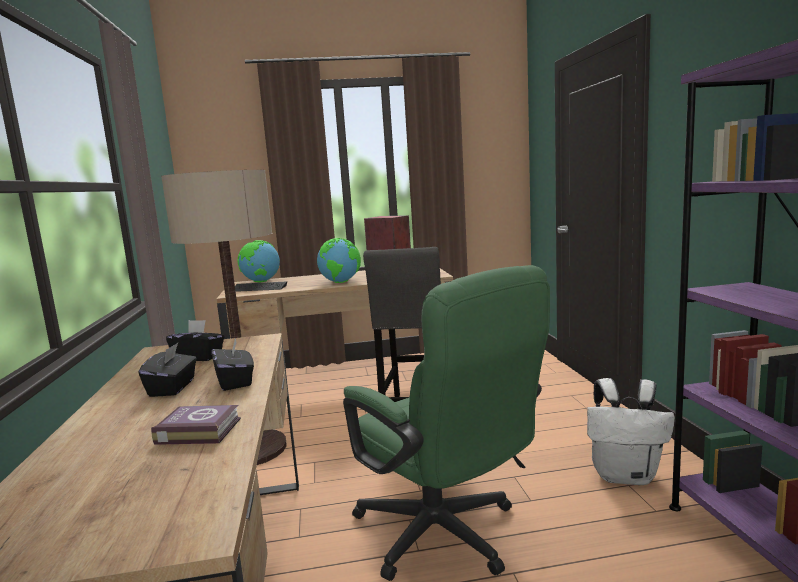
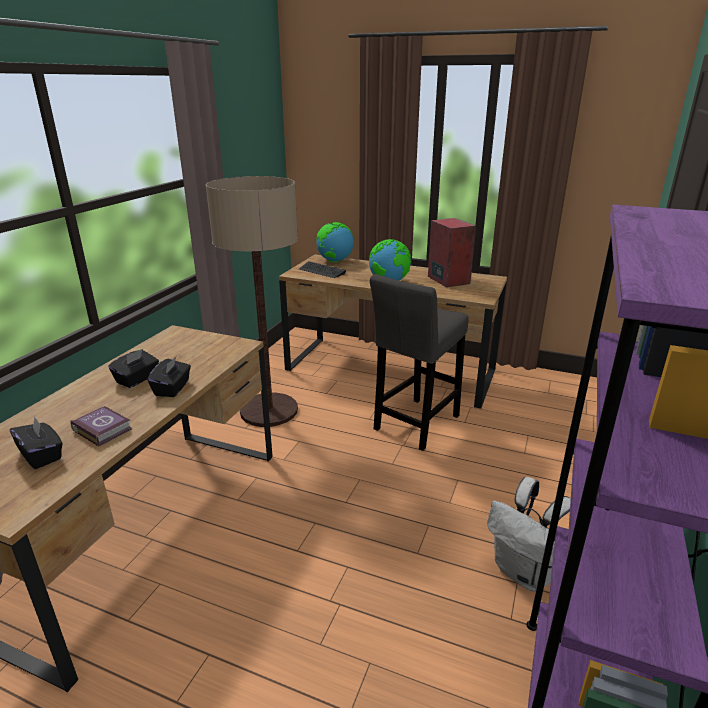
camera: 30 degrees right, 15 degrees up
black tissue box [166,320,225,361] -> black tissue box moved to [10,416,63,469]
green office chair [343,265,550,581] -> none

